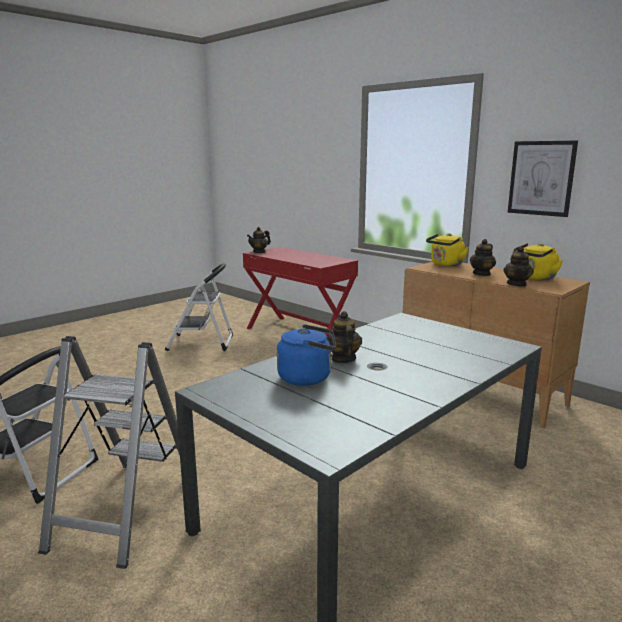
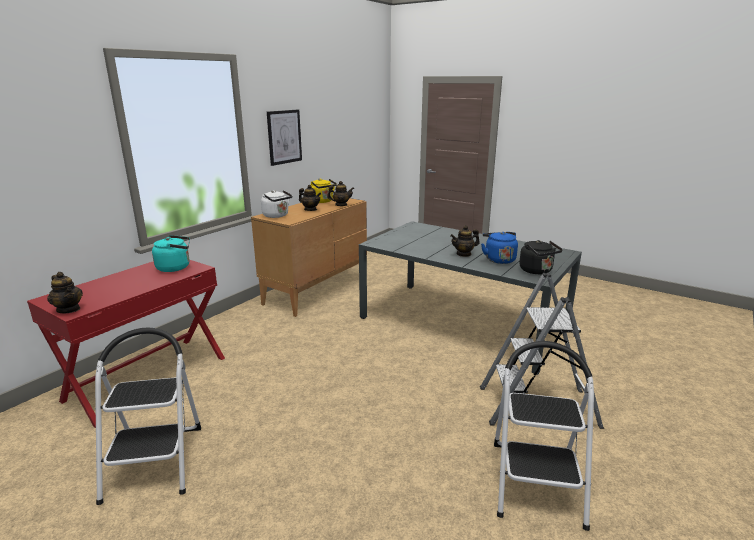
camera: 100 degrees left, 5 degrees up
yellow kettle [426,233,468,267] -> white kettle [261,190,292,218]
none -> turquoise kettle [152,235,190,272]
none -> black kettle [519,240,563,274]

